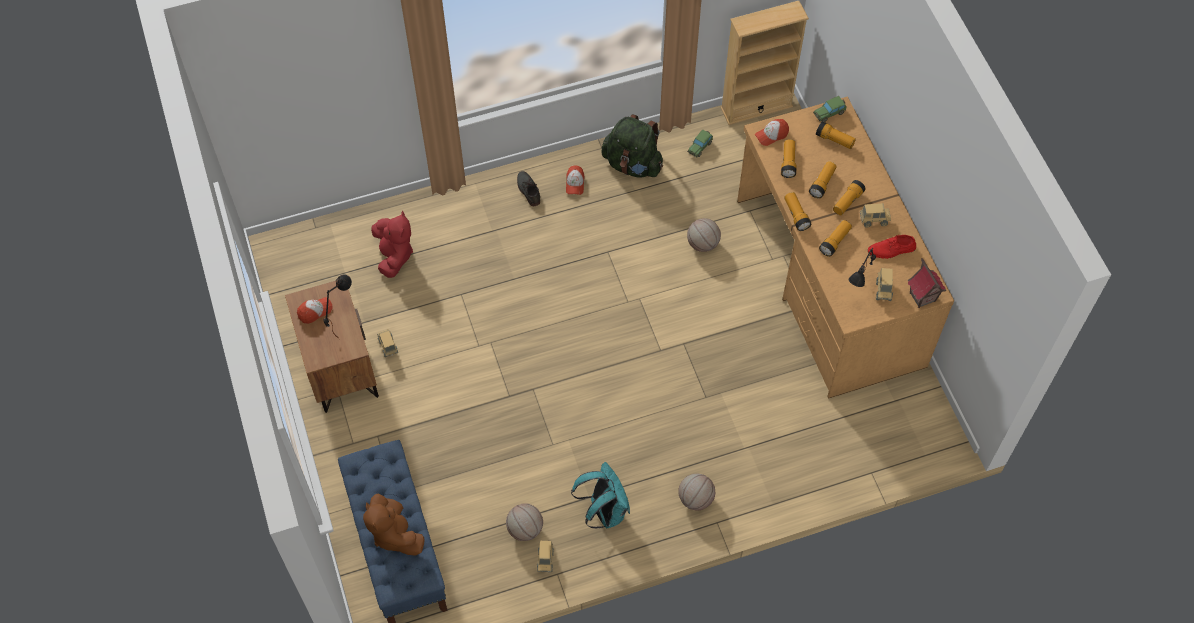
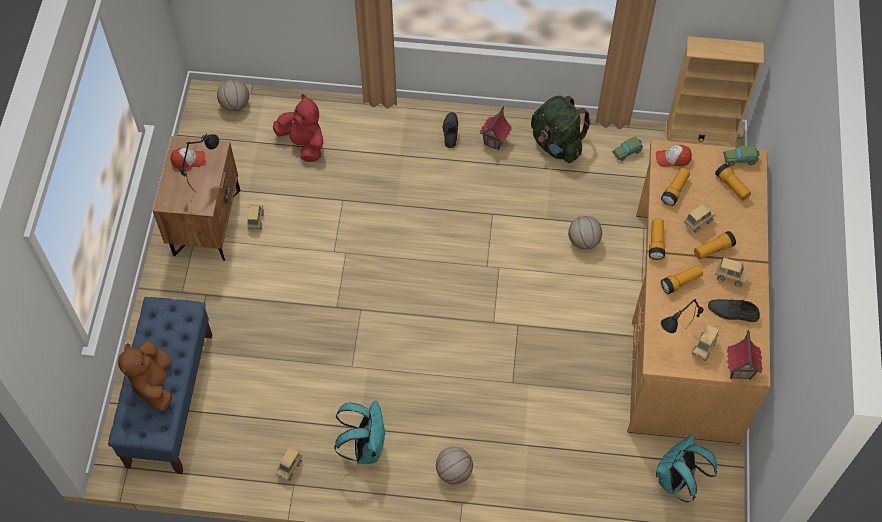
camera: 25 degrees right, 0 degrees up
red plush toy [371,211,413,278] -> red plush toy turned 60 degrees counterclockwise [273,94,324,162]
basketball [506,503,543,541] -> basketball moved to [217,79,249,111]
cap [566,165,584,195] -> toy house [480,106,512,150]
flashlight [809,161,837,198] -> toy truck [684,203,715,233]
red shoe [868,235,916,259] -> grey shoe [708,299,760,322]
none -> turquoise backpack [656,434,717,502]

